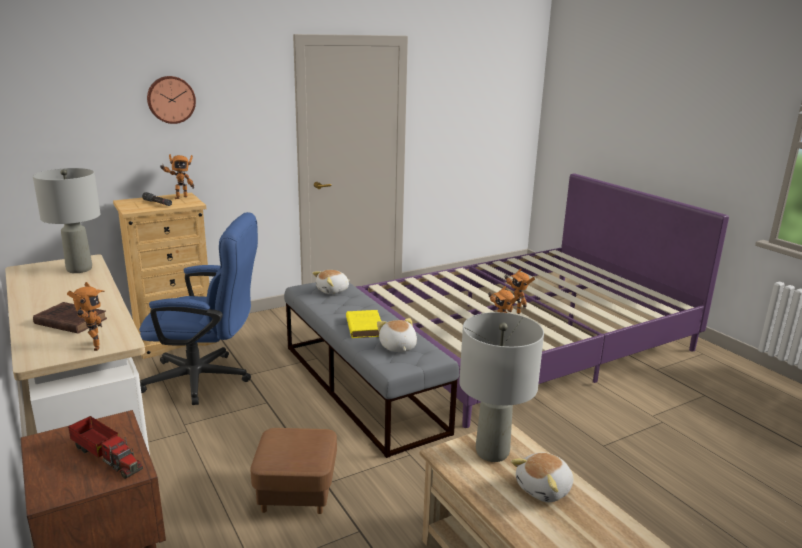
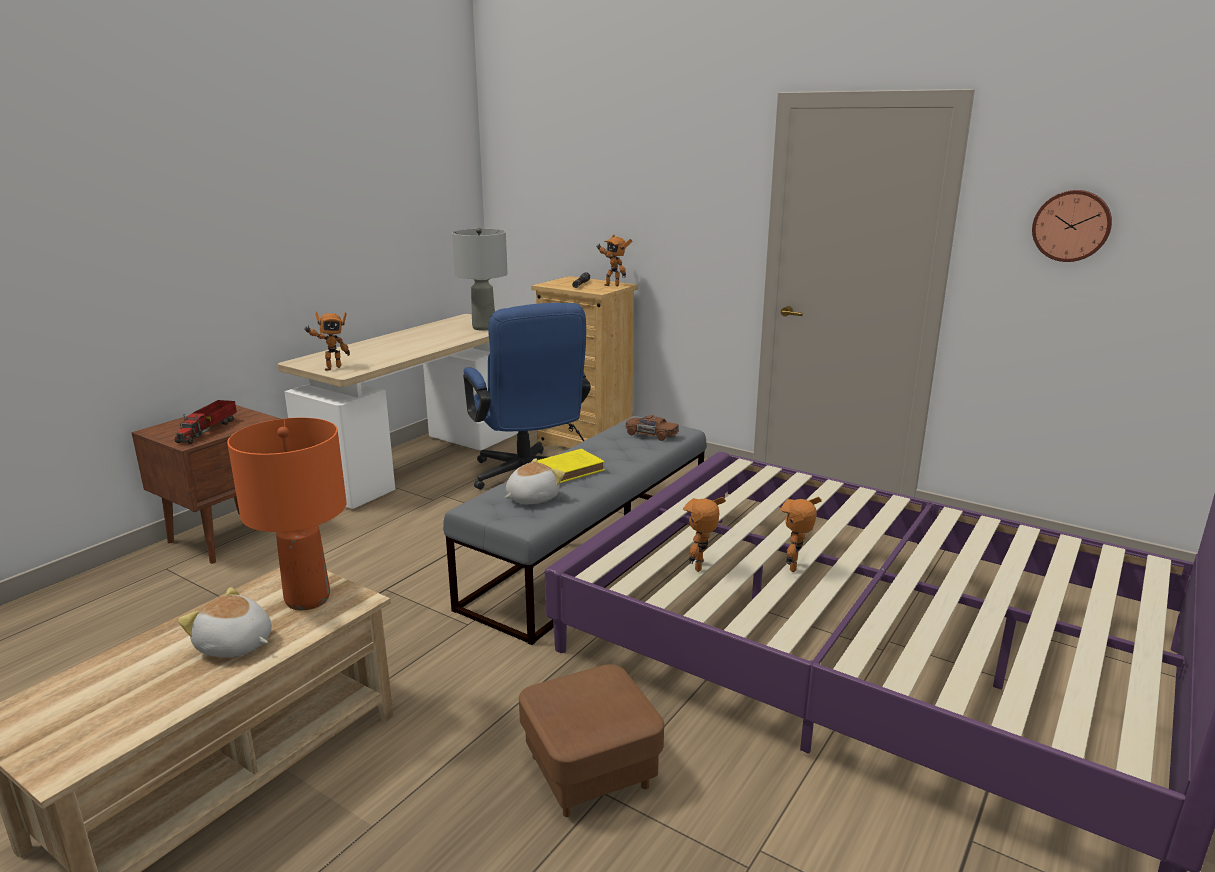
camera: 65 degrees right, 0 degrees up
brown book [33,302,107,334] -> none
wall clock [147,76,196,124] -> wall clock moved to [1032,190,1112,262]
brown ottoman [250,428,337,514] -> brown ottoman moved to [519,664,664,817]
plush toy [312,270,350,294] -> brown toy car [625,415,679,441]
grey table lamp [459,312,544,462] -> orange table lamp [227,418,347,610]

